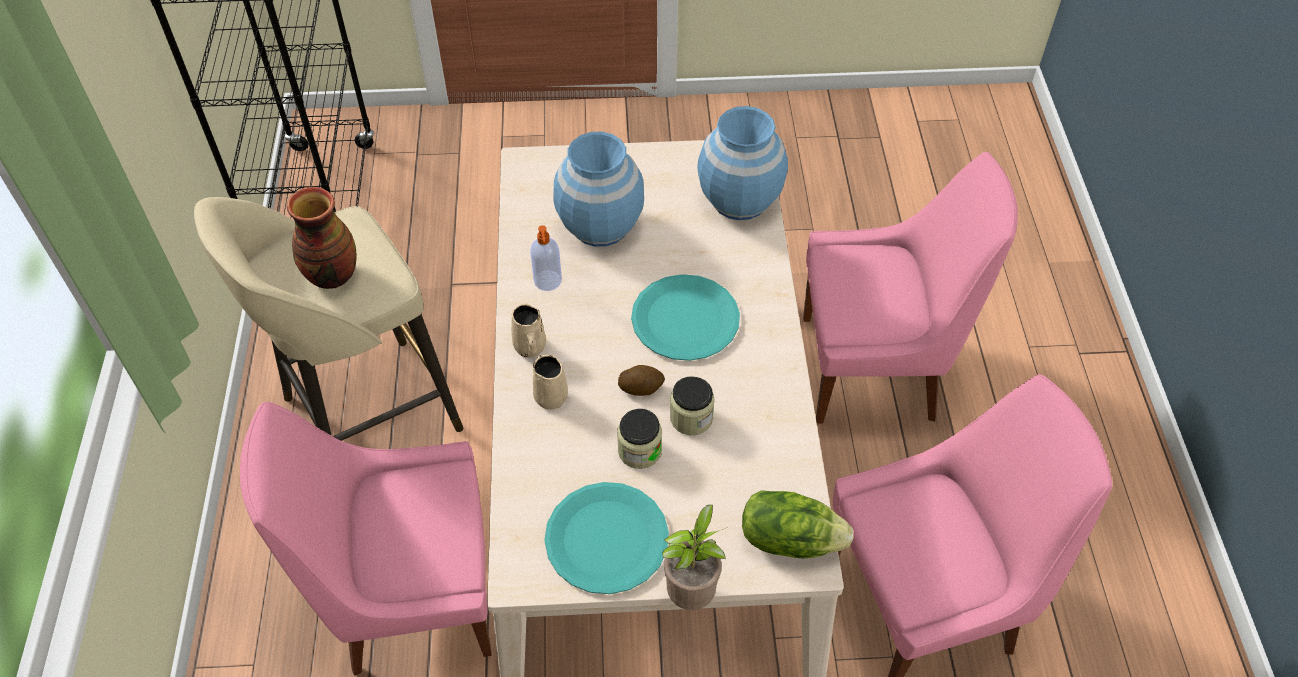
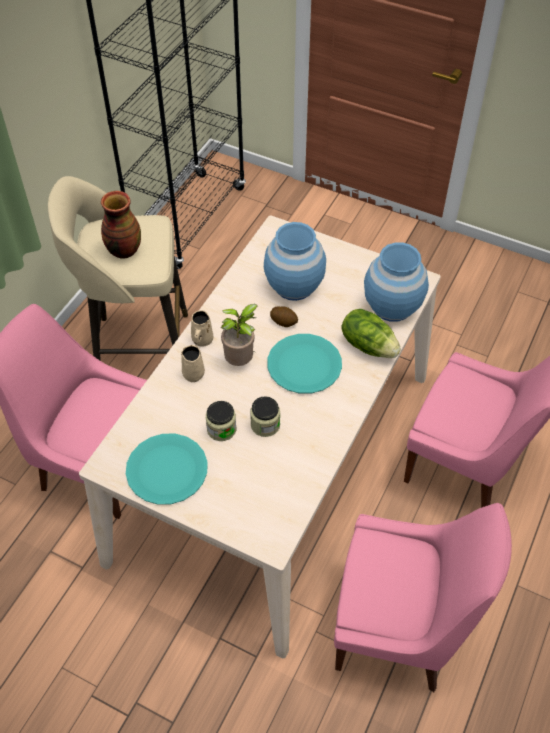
camera: 30 degrees right, 0 degrees up
soap dispenser [530,225,562,291] -> none
potato [618,365,665,396] -> potato moved to [270,306,298,327]
potted plant [662,505,726,610] -> potted plant moved to [221,304,258,366]
lettuce [742,490,854,558] -> lettuce moved to [341,309,401,358]

